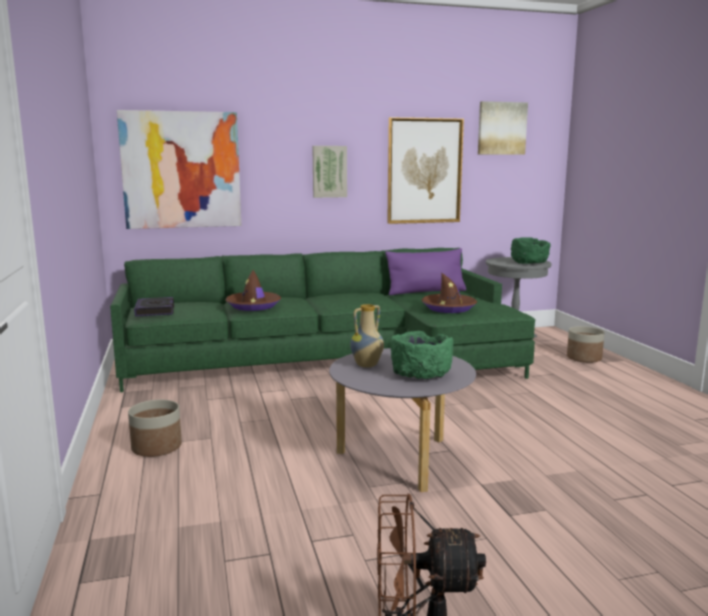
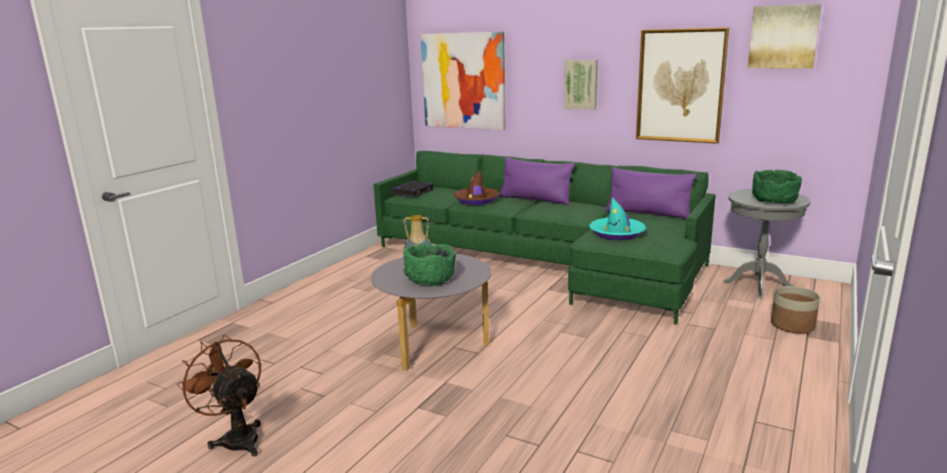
camera: 45 degrees right, 5 degrees up
planter [128,400,182,457] -> none
brown hat [421,273,477,313] -> turquoise hat [589,198,646,240]
none -> purple pillow [499,157,575,205]

